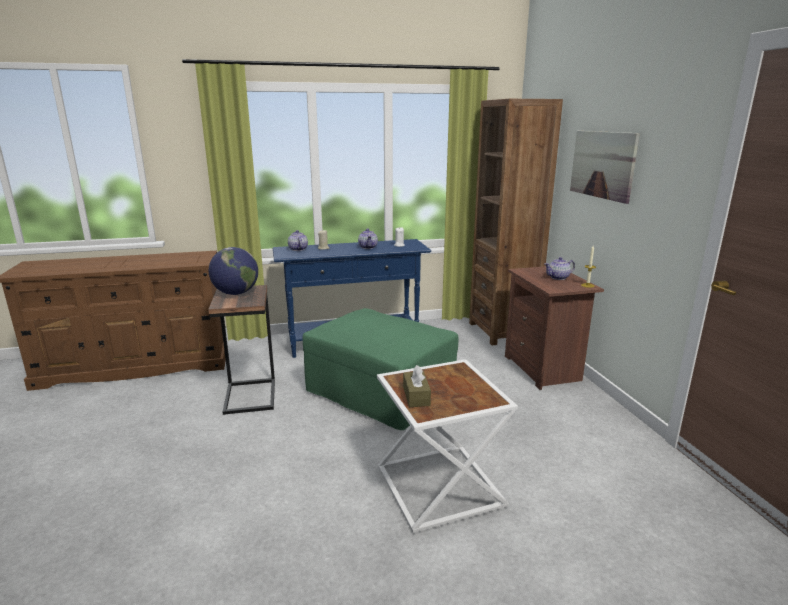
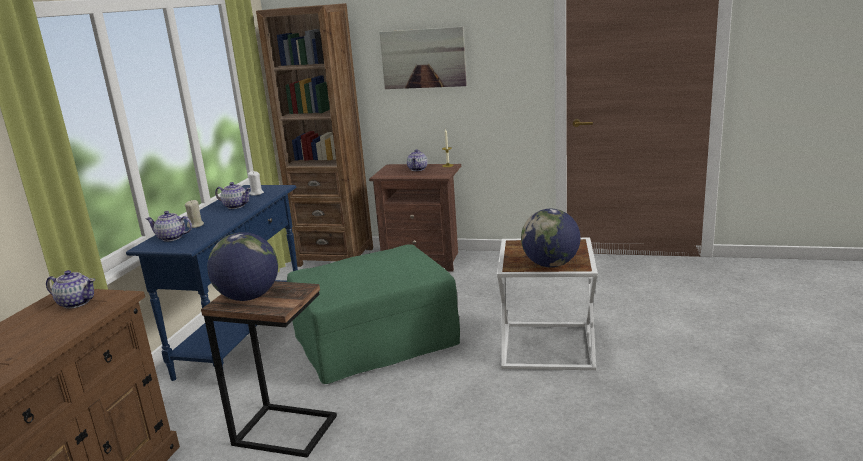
camera: 60 degrees left, 0 degrees up
brown tissue box [403,365,431,407] -> globe [521,209,581,267]
none -> teapot [46,270,95,309]

